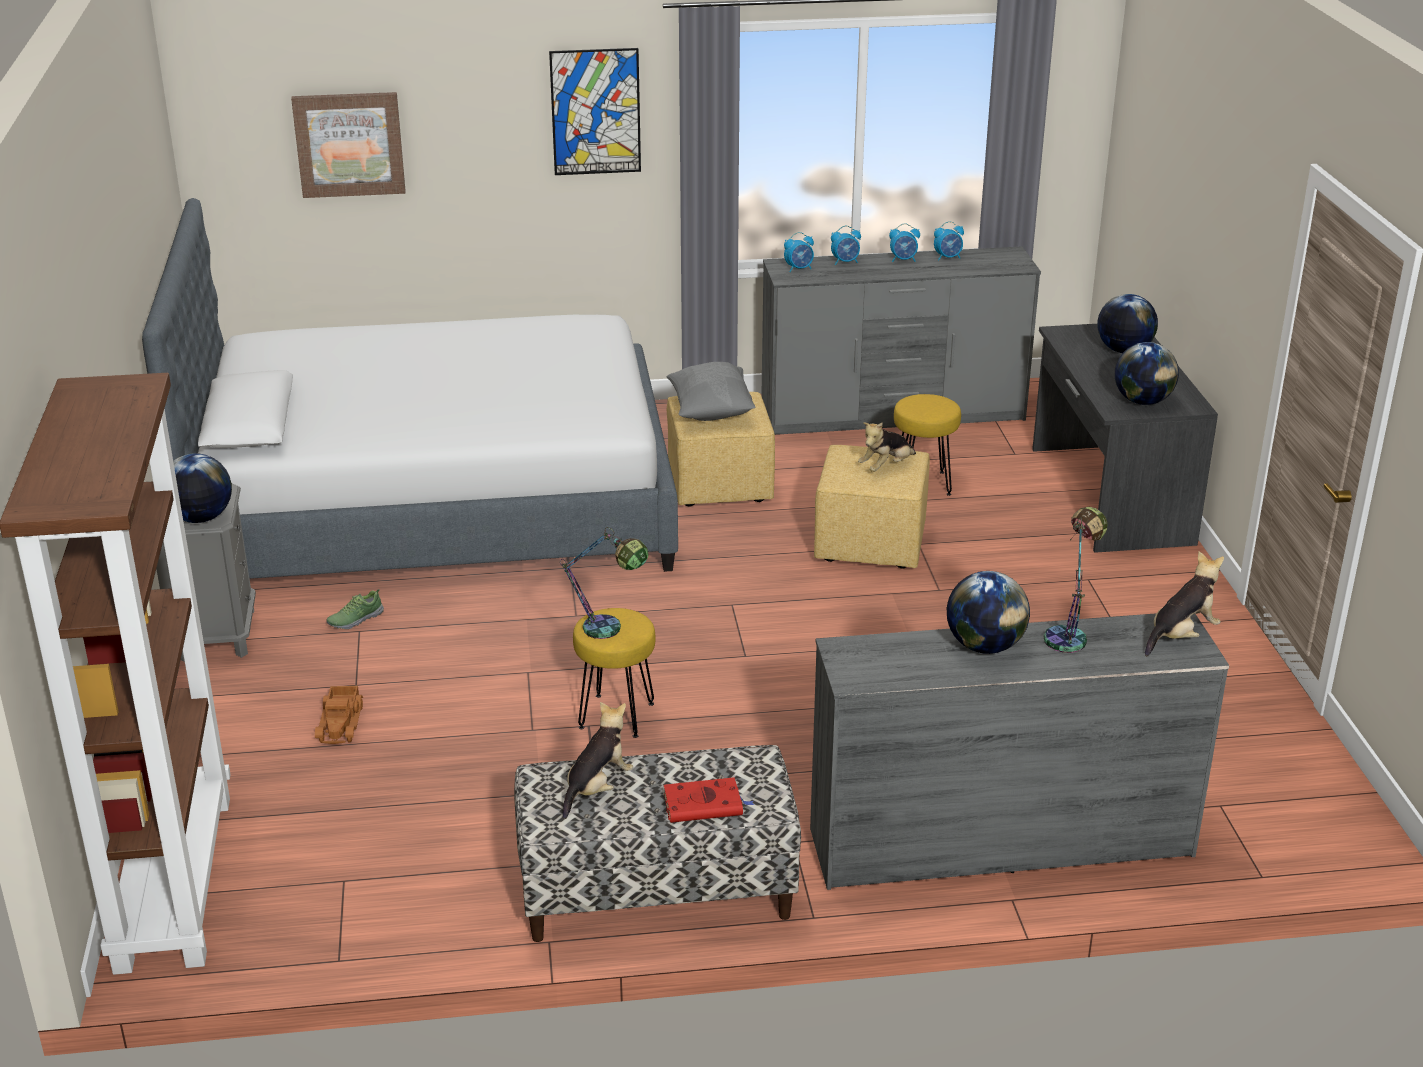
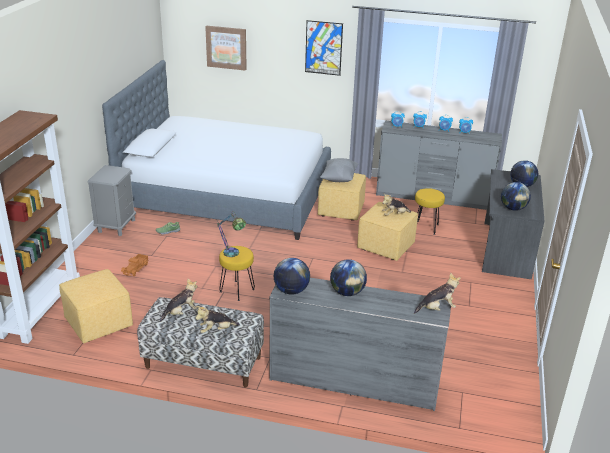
camera: 20 degrees right, 0 degrees up
globe [173,454,232,523] -> globe moved to [274,258,310,295]
red book [664,777,755,823] -> plush toy [195,306,240,333]
table lamp [1044,507,1107,653] -> none
none -> yellow ottoman [59,269,133,343]

